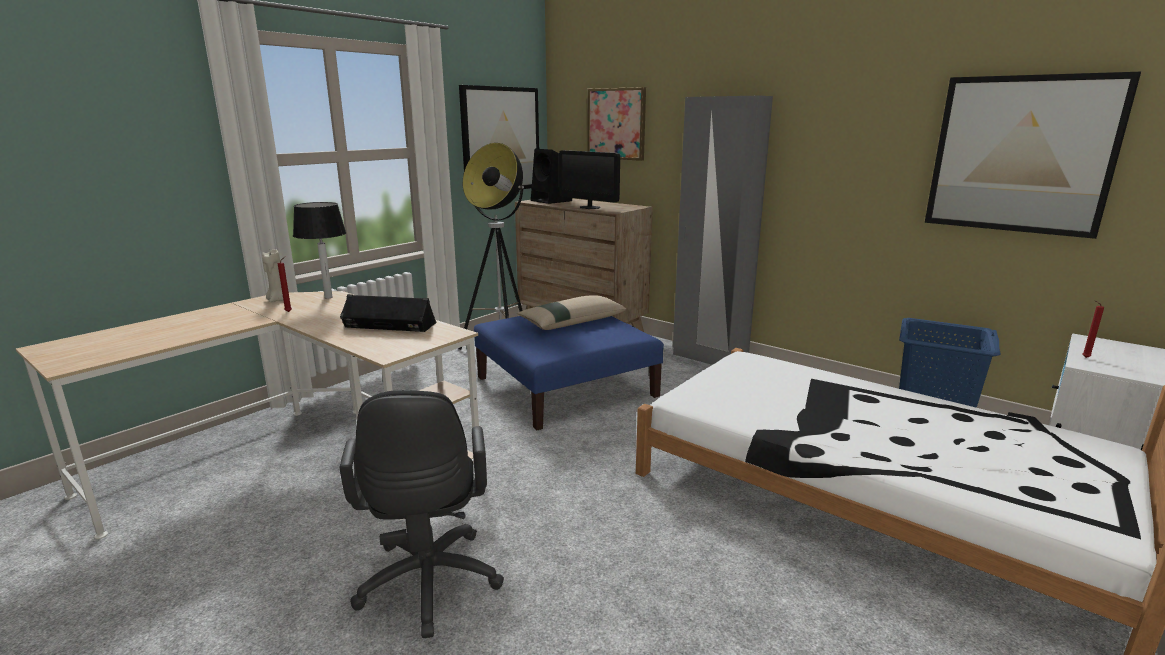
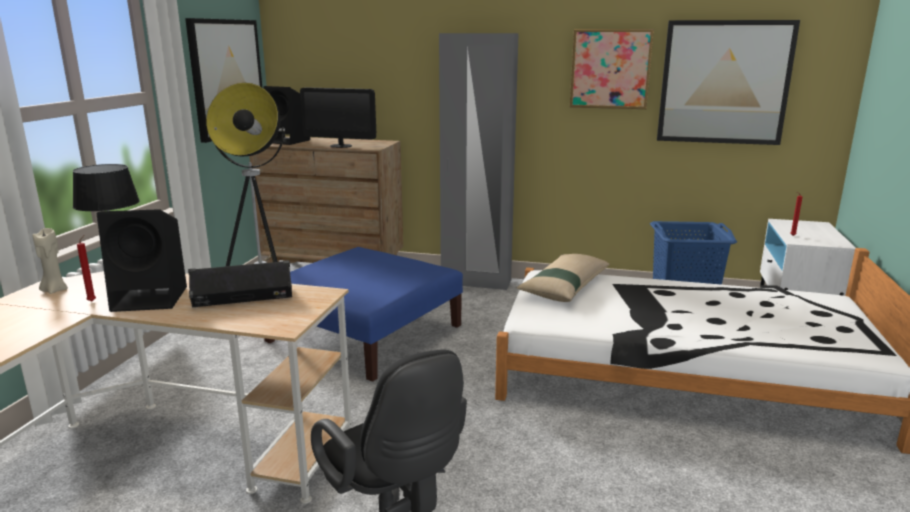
camera: 25 degrees left, 0 degrees up
beige pillow [517,295,626,330] -> beige pillow moved to [517,254,610,302]
picture [587,87,646,161] -> picture moved to [570,29,654,109]
none -> black speaker [97,209,187,312]

